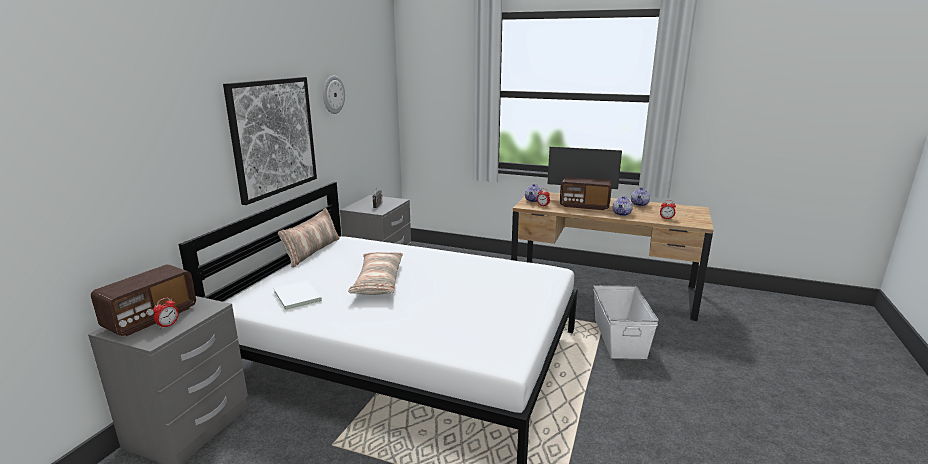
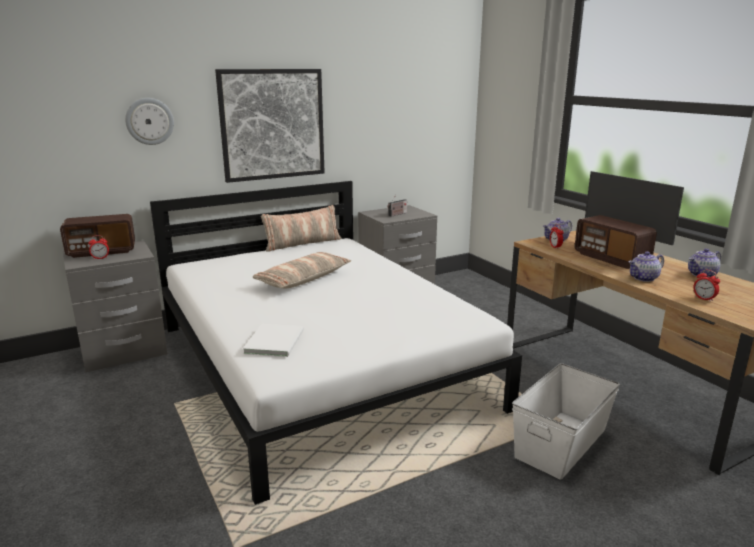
camera: 40 degrees right, 0 degrees up
white book [274,281,322,311] -> white book moved to [243,324,304,357]
wall clock [323,76,345,114] -> wall clock moved to [125,98,174,145]

